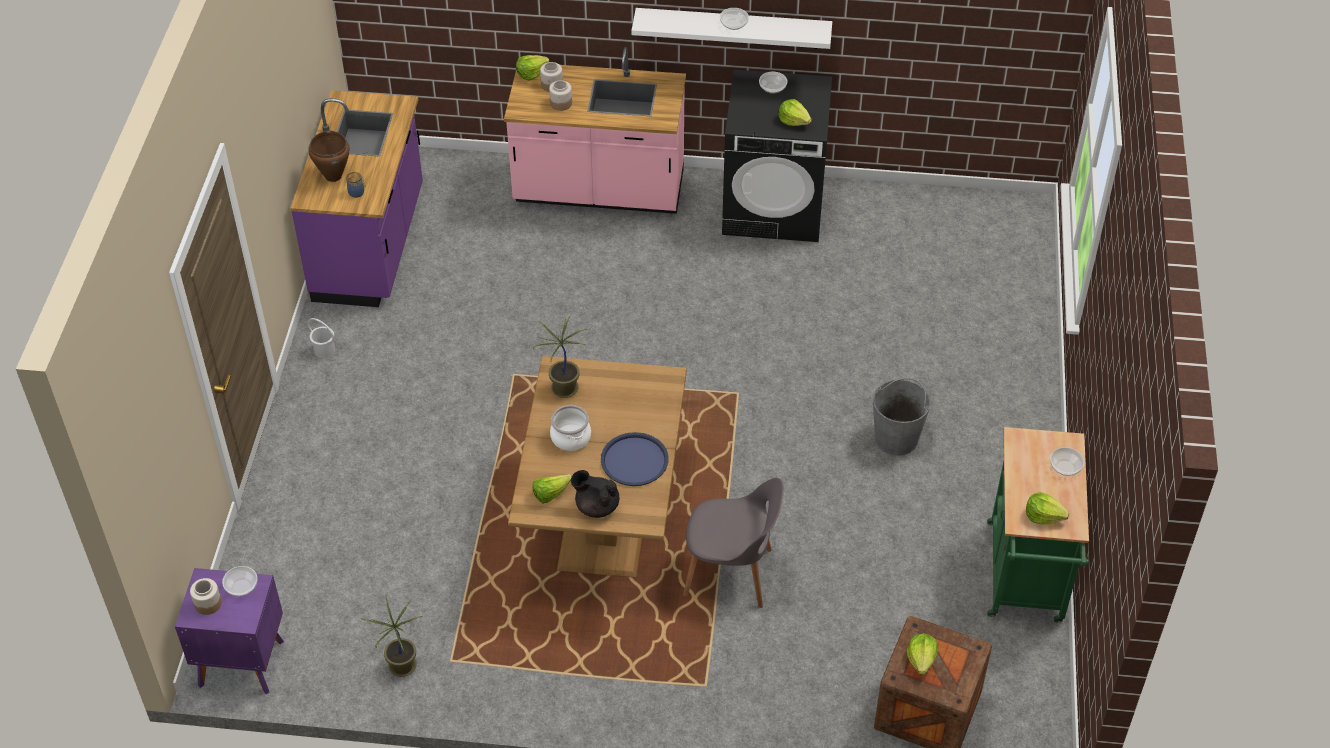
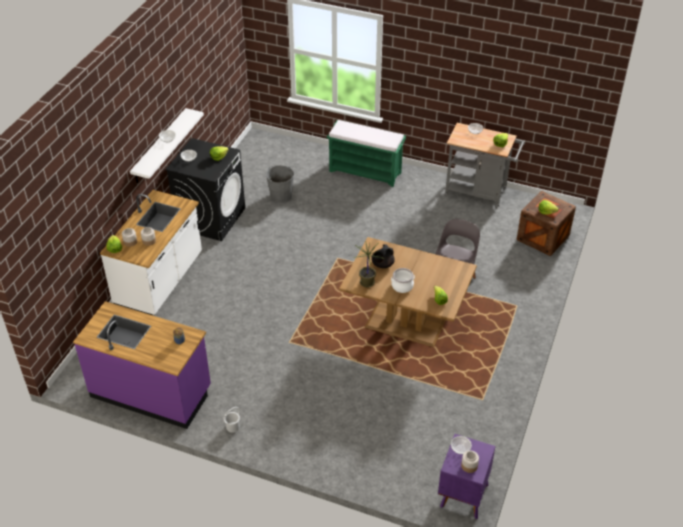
camera: 75 degrees left, 5 degrees down
brown cooking pot [308,131,350,182] -> none
potted plant [362,598,423,677] -> none
pink counter [504,47,686,214] -> white counter [100,190,202,315]
black teapot [571,470,619,518] -> black teapot moved to [371,244,395,268]
blue tray [601,432,669,486] -> none
grey bucket [873,378,931,456] -> grey bucket moved to [266,165,294,203]
green cart [987,427,1089,623] -> grey cart [445,123,525,208]
none -> green bench [327,120,406,187]

